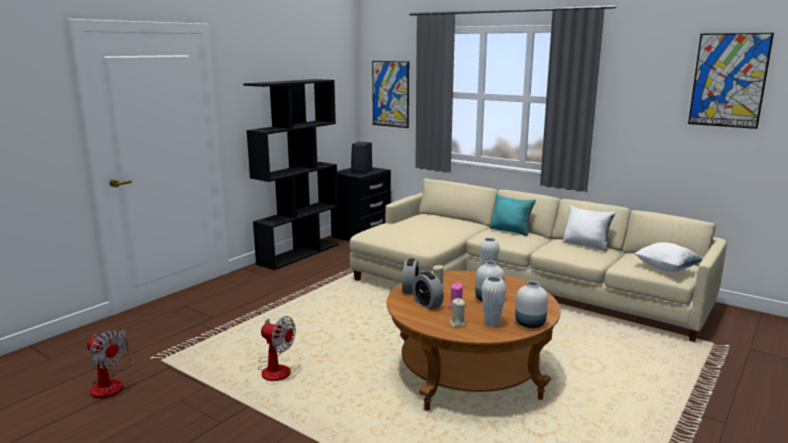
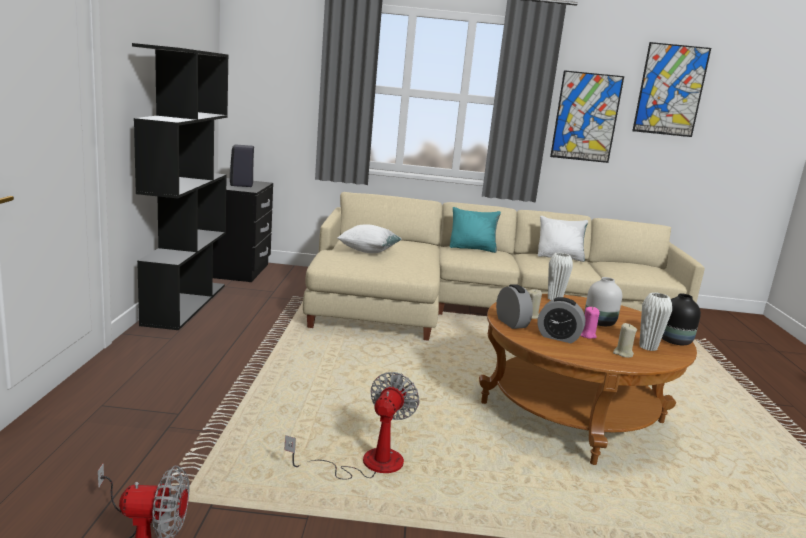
camera: 35 degrees left, 0 degrees up
fan [258,316,296,381] -> fan turned 60 degrees counterclockwise [285,372,420,479]
picture [372,61,409,128] -> picture moved to [550,70,624,163]
white vase [515,281,548,328] -> black vase [662,293,701,345]
white pillow [634,242,703,272] -> white pillow moved to [337,225,402,253]

